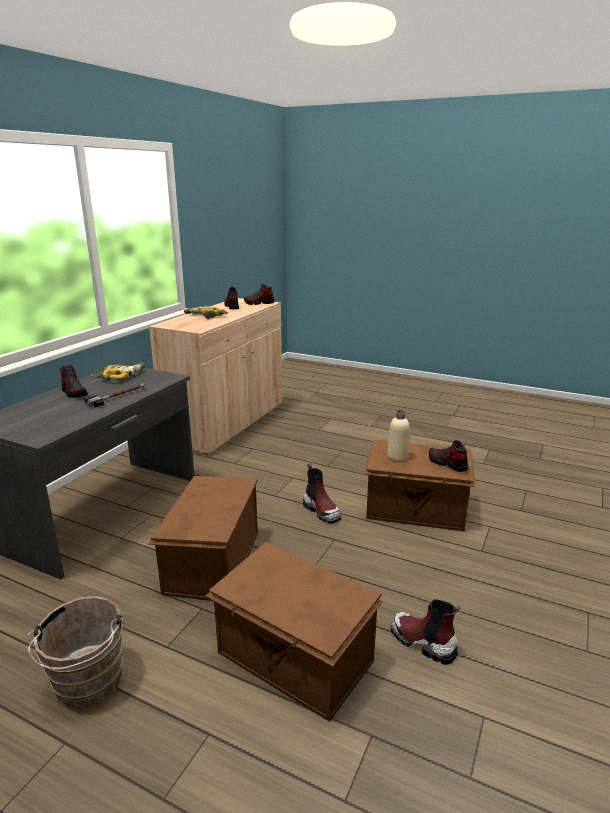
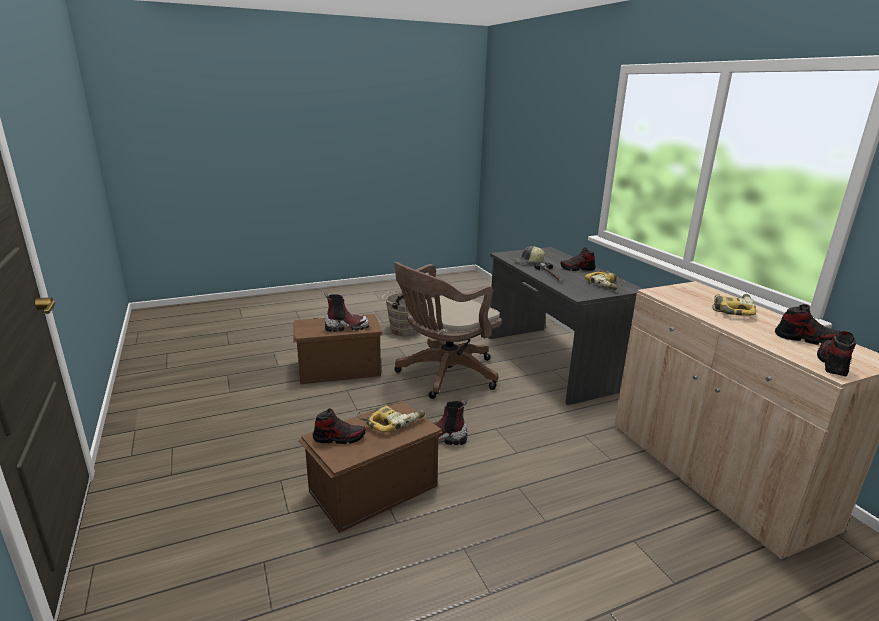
camera: 130 degrees right, 0 degrees up
brown storage box [148,476,258,601] -> brown office chair [394,262,502,399]
beige bottle [387,410,410,461] -> power drill [357,403,426,432]
boot [391,599,461,665] -> boot moved to [324,292,369,332]
none -> cap [513,246,545,264]

